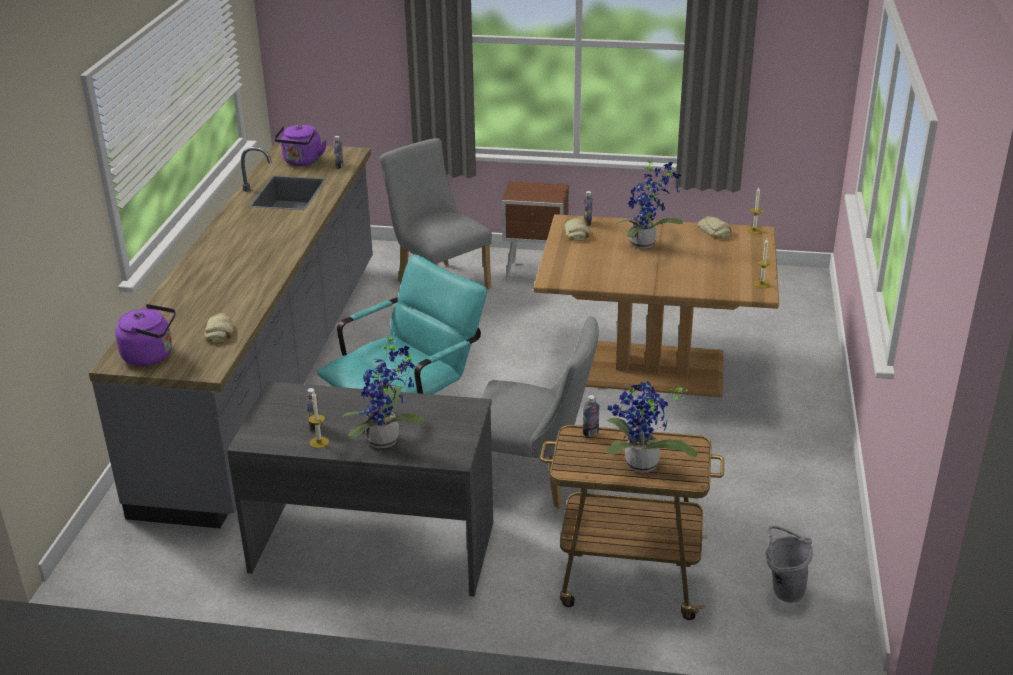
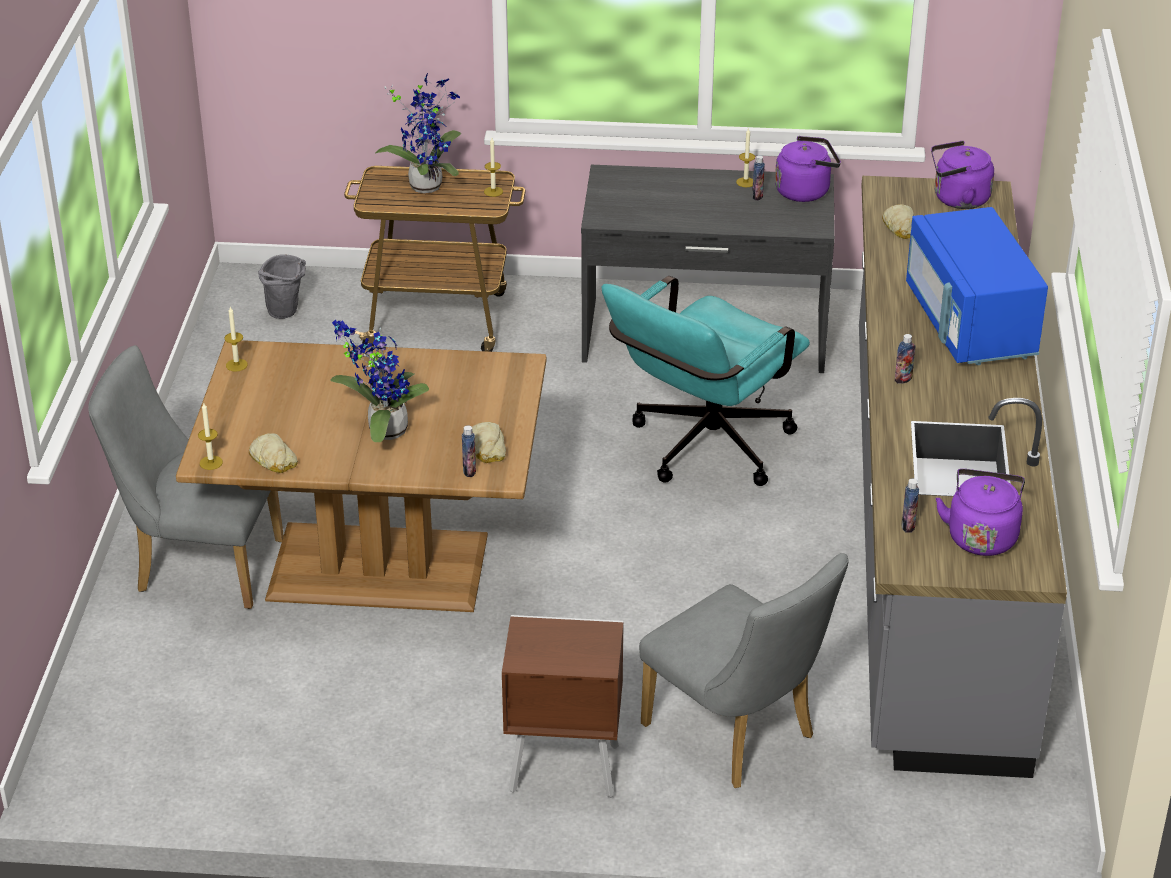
camera: 175 degrees right, 5 degrees up
potted plant [343,332,424,448] -> none
grey chair [481,316,599,509] -> grey chair moved to [88,345,284,609]
bottle [583,395,600,437] -> bottle moved to [895,334,916,384]
none -> candle [484,138,503,197]
none -> purple kettle [775,136,841,202]
none -> blue microwave [906,207,1048,365]

